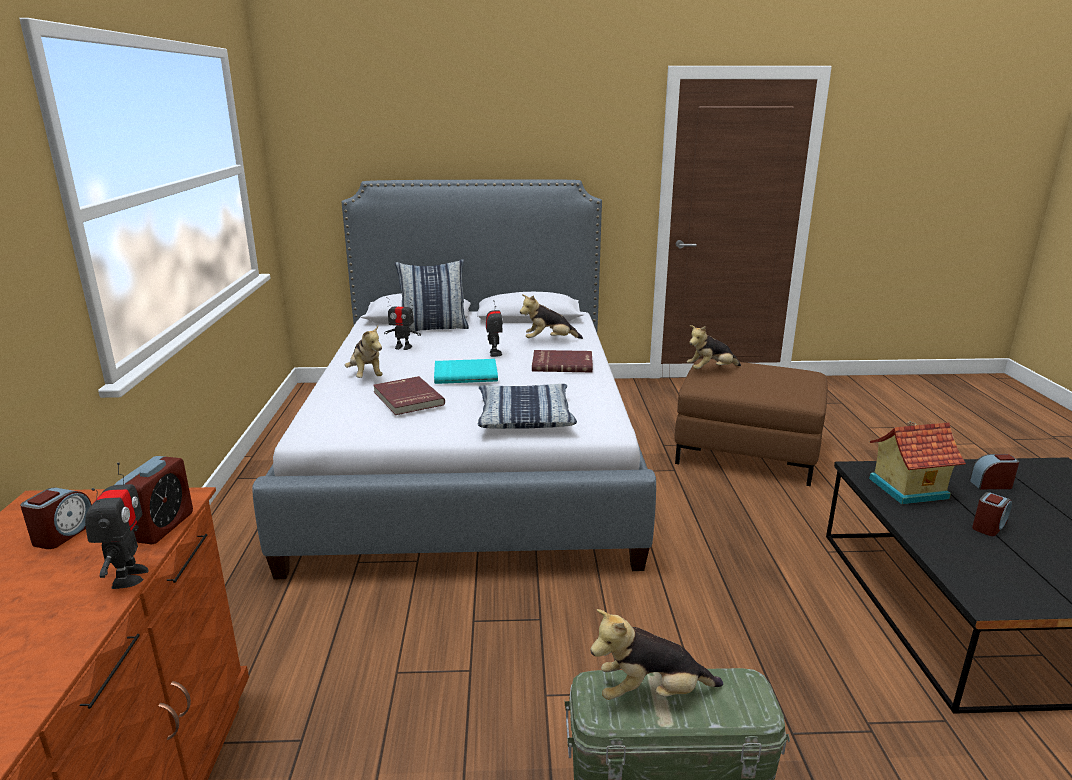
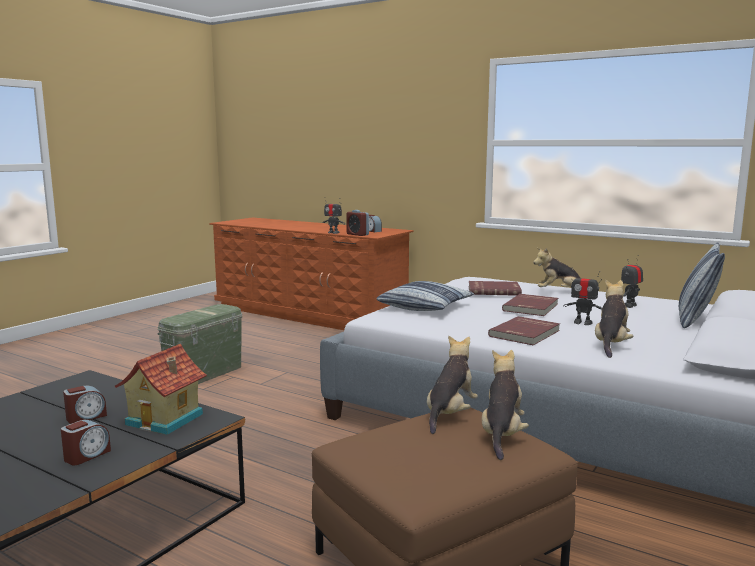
camera: 125 degrees right, 10 degrees down
turquoise book [434,359,498,384] -> red book [502,294,558,316]
plush toy [590,609,723,700] -> plush toy moved to [427,335,478,434]
alarm clock [972,492,1012,536] -> alarm clock turned 120 degrees counterclockwise [63,385,107,424]

